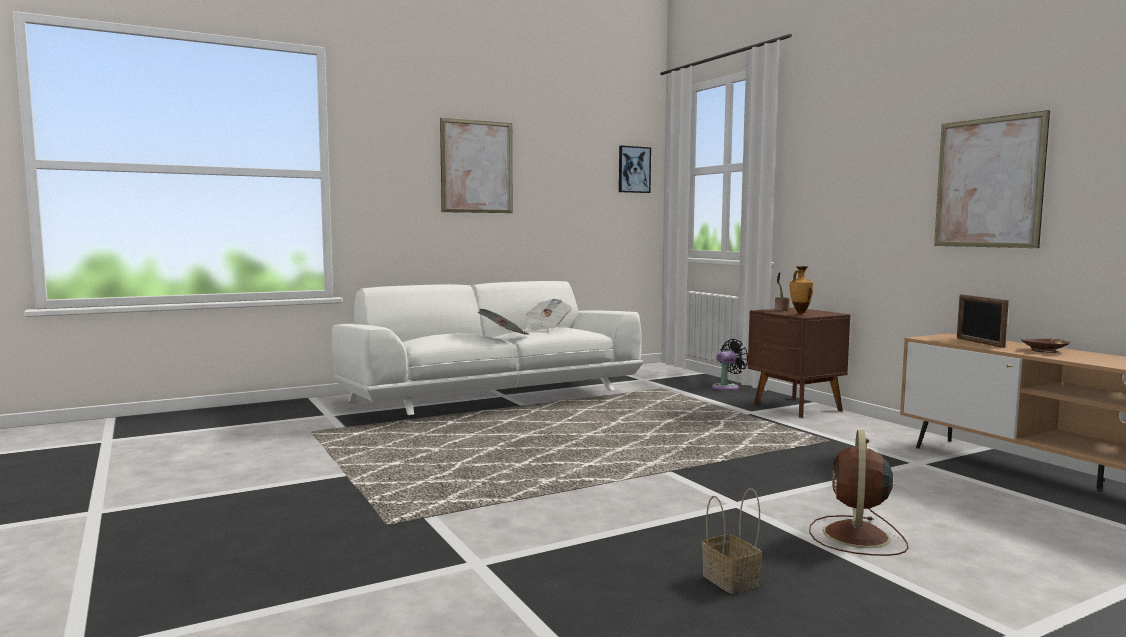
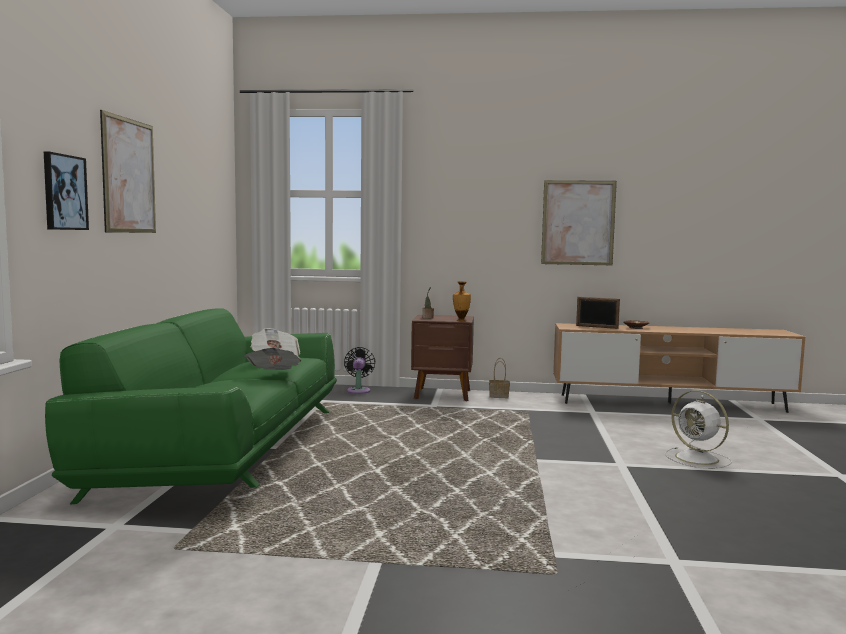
camera: 55 degrees left, 0 degrees up
white sofa [332,281,644,415] -> green sofa [45,308,337,505]
picture [619,145,651,193] -> picture moved to [44,151,89,230]
basket [702,488,762,594] -> basket moved to [489,358,510,398]
brown fan [809,430,909,556] -> white fan [665,391,732,469]

